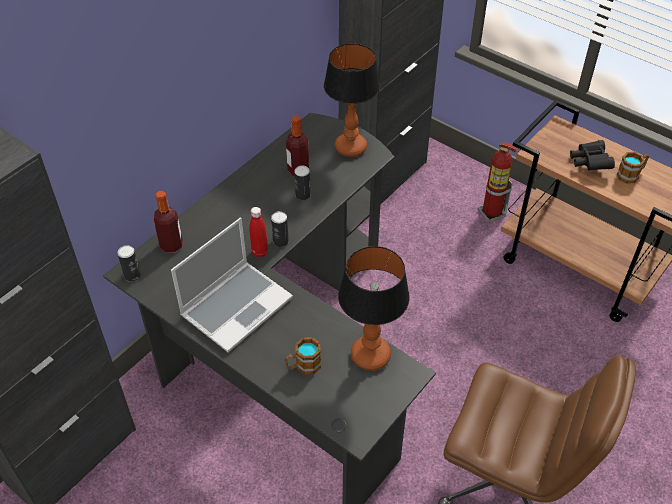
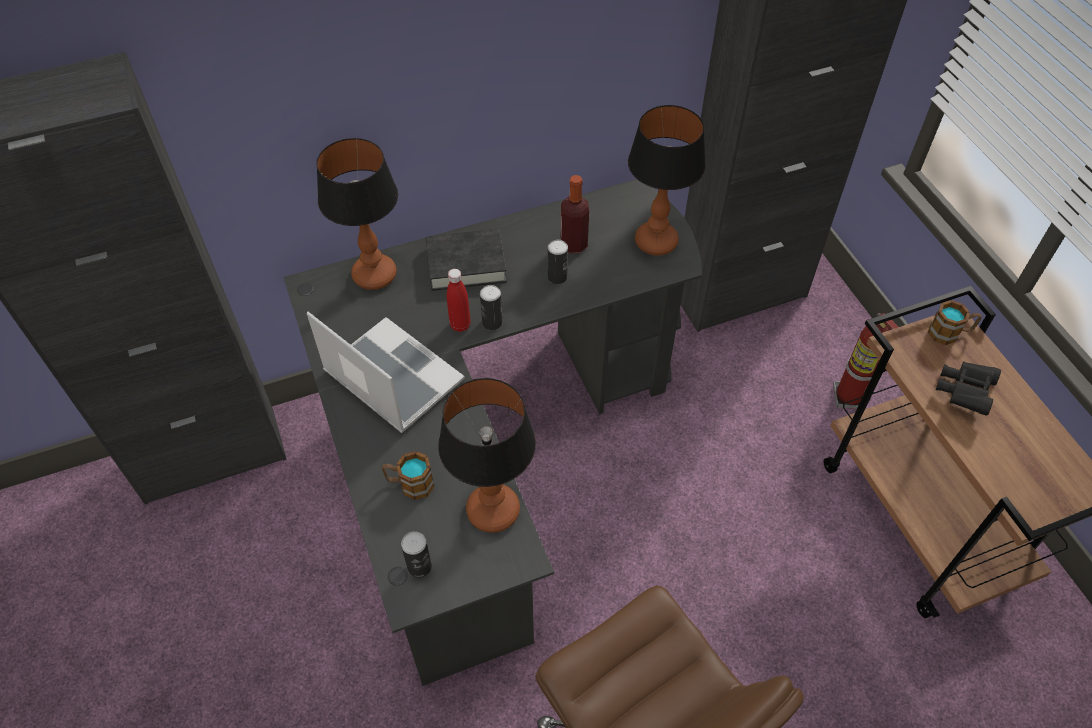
camera: 30 degrees right, 5 degrees up
can [117,245,141,282] -> can moved to [401,531,432,578]
bottle [154,191,183,253] -> table lamp [316,138,398,290]
laptop [171,218,293,352] -> laptop turned 120 degrees counterclockwise [307,312,465,433]
mug [617,152,649,184] -> mug moved to [928,300,981,345]
none -> black book [425,229,507,291]

